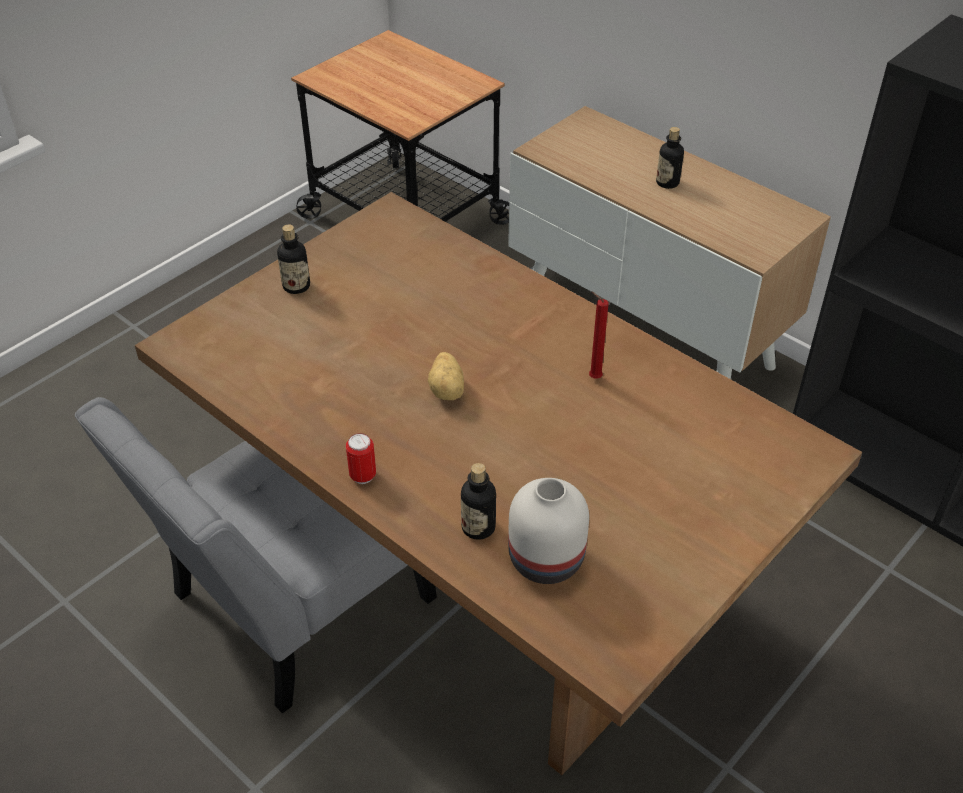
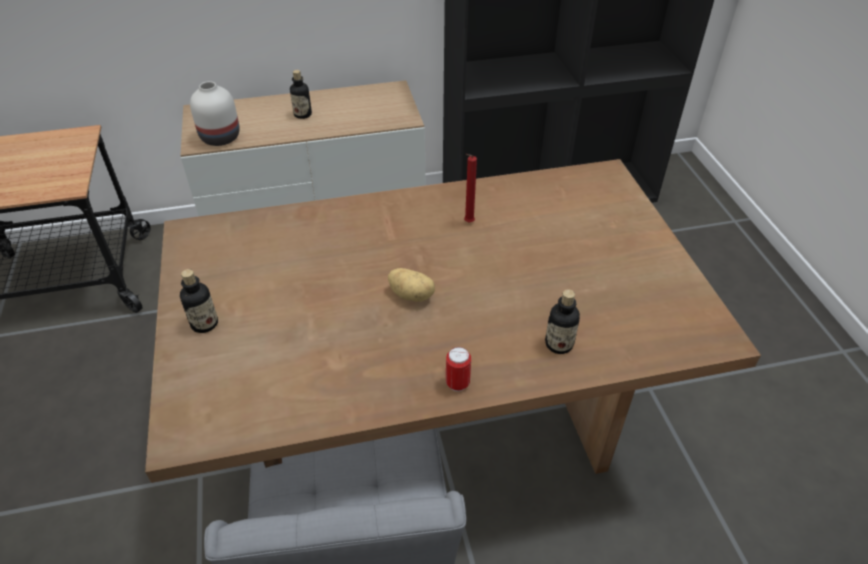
camera: 55 degrees left, 0 degrees up
white vase [508,478,589,584] -> white vase moved to [190,81,240,146]

